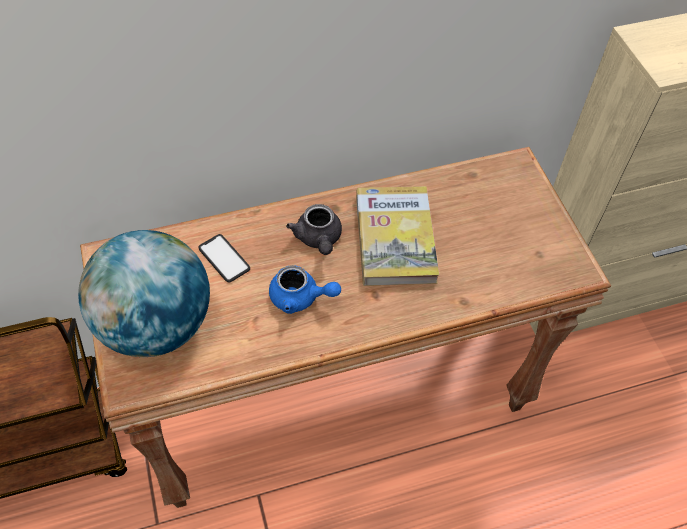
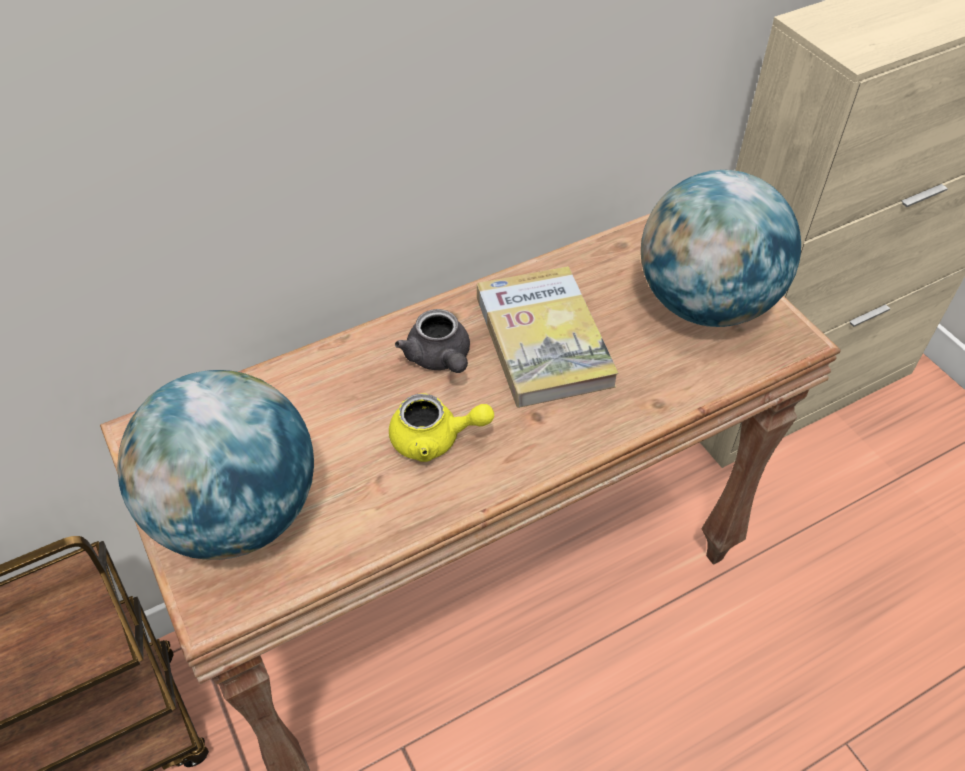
camera: 10 degrees left, 5 degrees down
phone [198,234,250,283] -> none
blue teapot [269,265,341,314] -> yellow teapot [389,394,494,462]
none -> globe [641,170,801,327]

